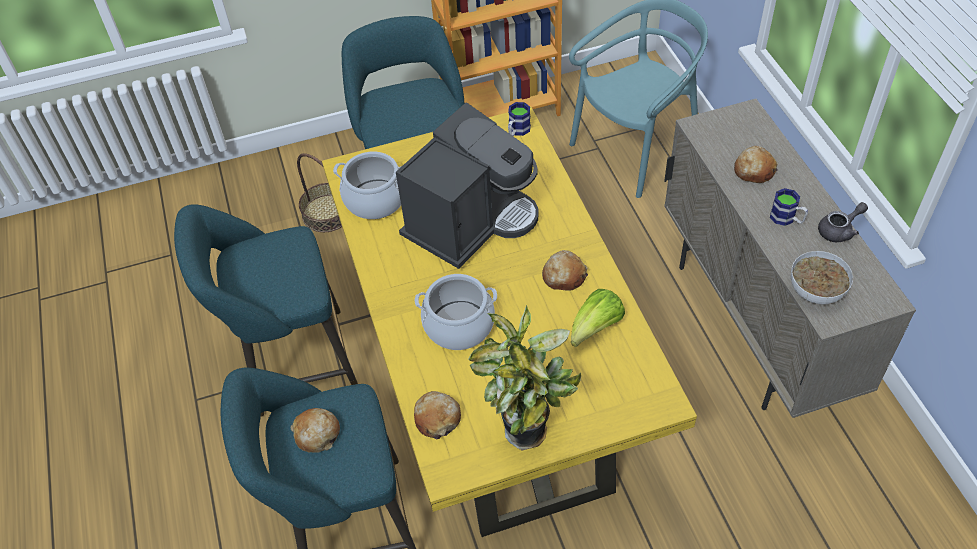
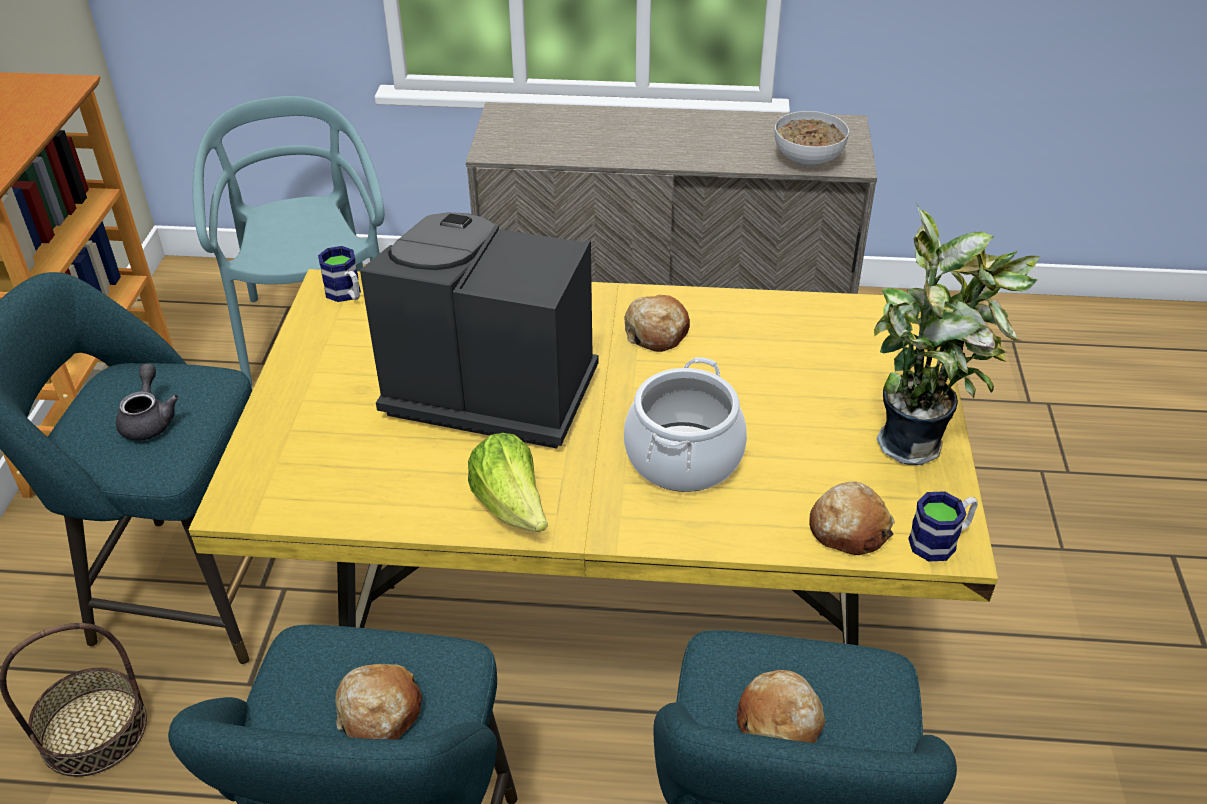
camera: 70 degrees left, 10 degrees down
cooking pot [333,152,402,219] -> none
coffee machine [396,102,539,269] -> coffee machine turned 45 degrees counterclockwise [360,212,598,449]
lettuce [571,289,625,347] -> lettuce moved to [468,433,548,532]
bread [734,146,778,183] -> bread moved to [335,664,422,740]
mug [770,188,808,226] -> mug moved to [908,491,978,561]
grey teapot [818,202,868,242] -> grey teapot moved to [116,364,179,441]

